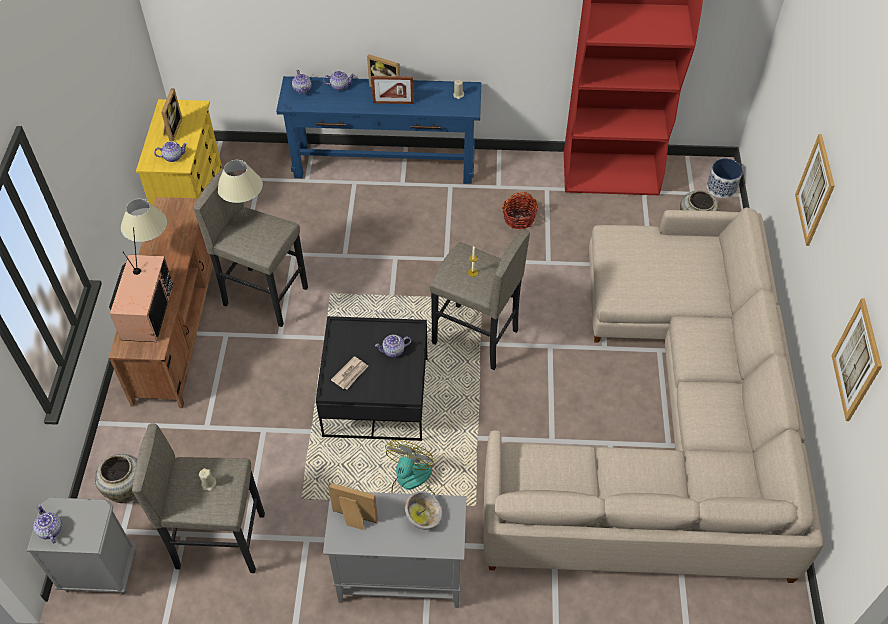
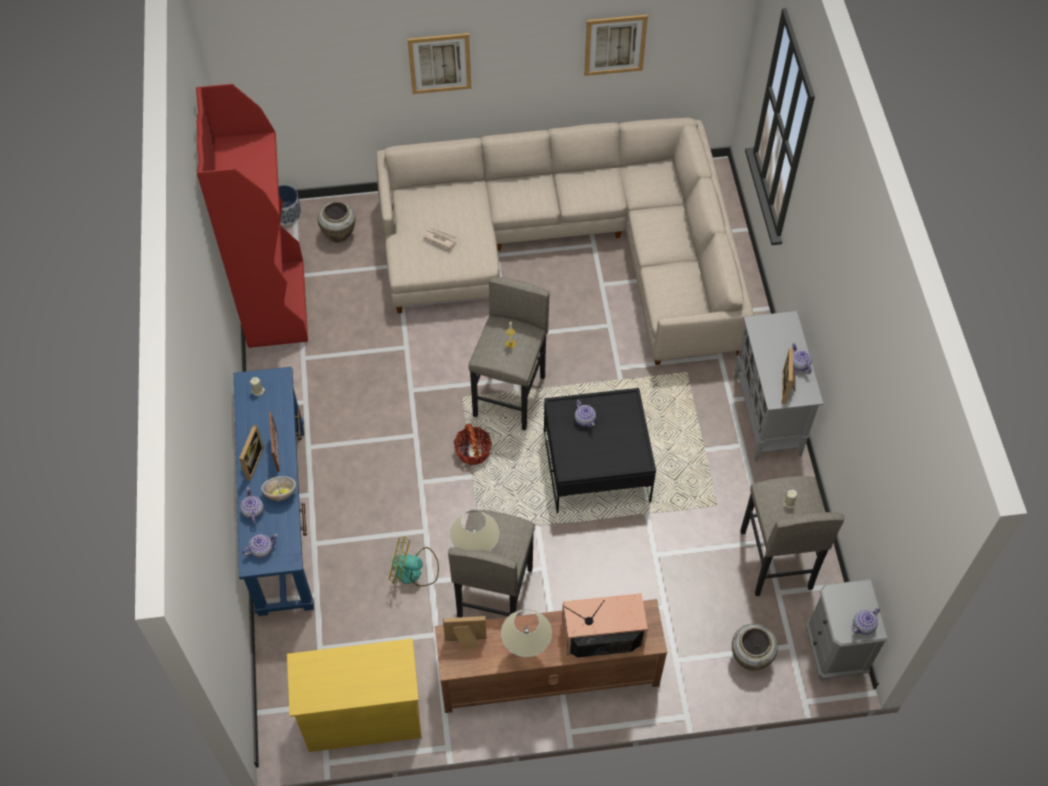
camera: 100 degrees left, 5 degrees up
teapot [154,141,187,162] -> teapot moved to [792,343,812,374]
picture frame [161,88,182,141] -> picture frame moved to [443,616,487,649]
newspaper [331,356,368,389] -> newspaper moved to [423,228,457,249]
fan [385,440,435,495] -> fan moved to [389,536,439,586]
bowl [405,491,442,530] -> bowl moved to [261,476,296,501]
basket [502,192,538,230] -> basket moved to [454,424,492,466]

